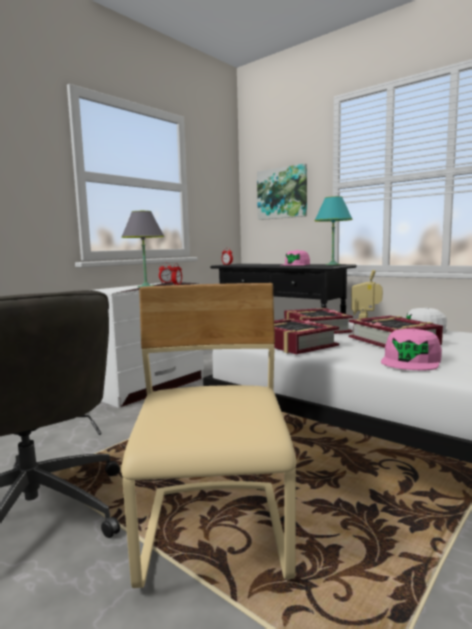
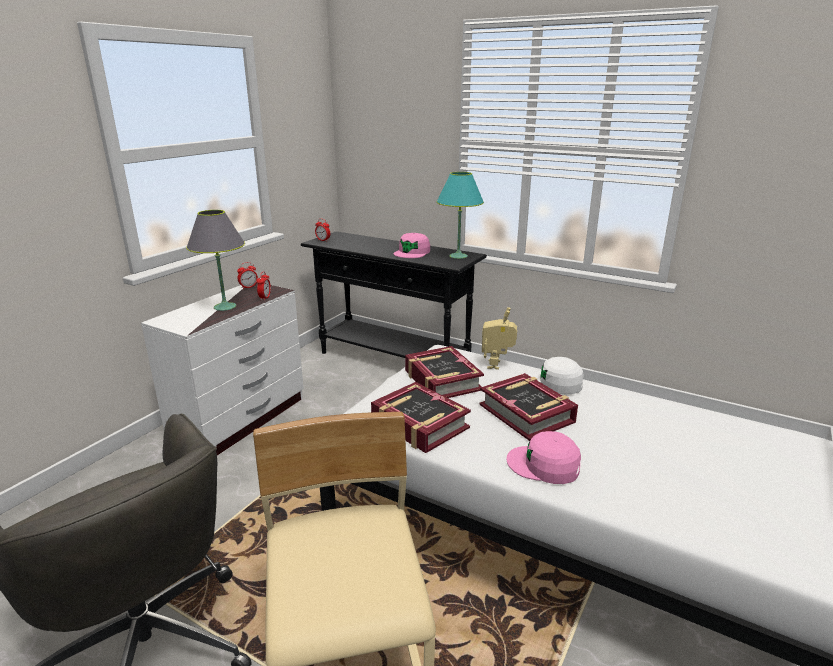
camera: 10 degrees left, 15 degrees up
picture [257,164,307,220] -> none
pink cap [381,329,442,371] -> pink cap turned 90 degrees clockwise [507,431,581,484]

